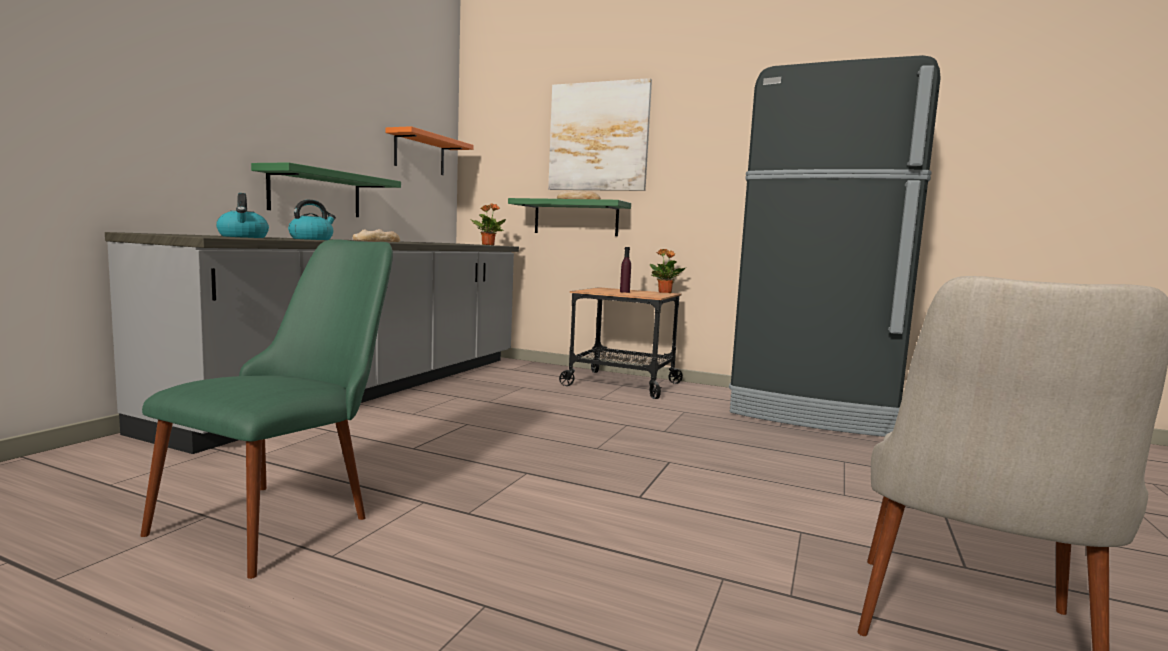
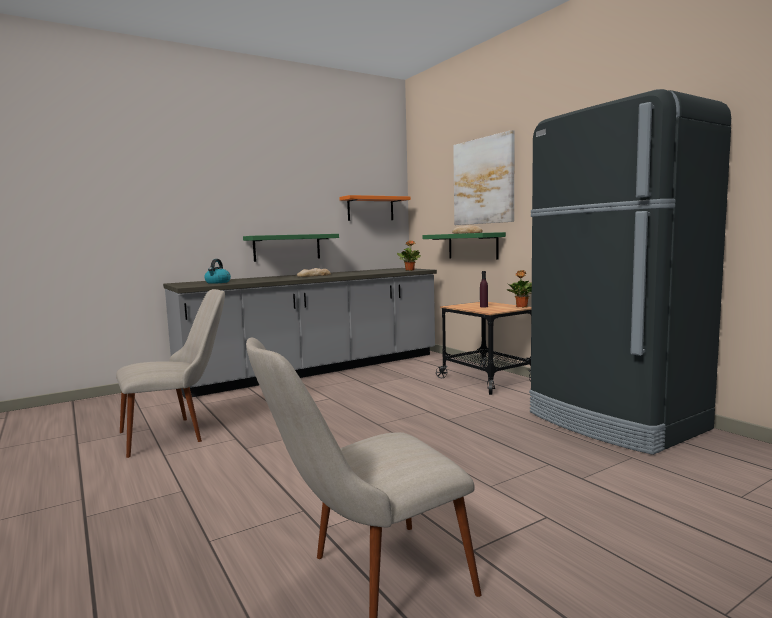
camera: 35 degrees right, 0 degrees up
green chair [140,239,393,579] -> beige chair [116,289,225,458]
kettle [288,200,336,240] -> none

